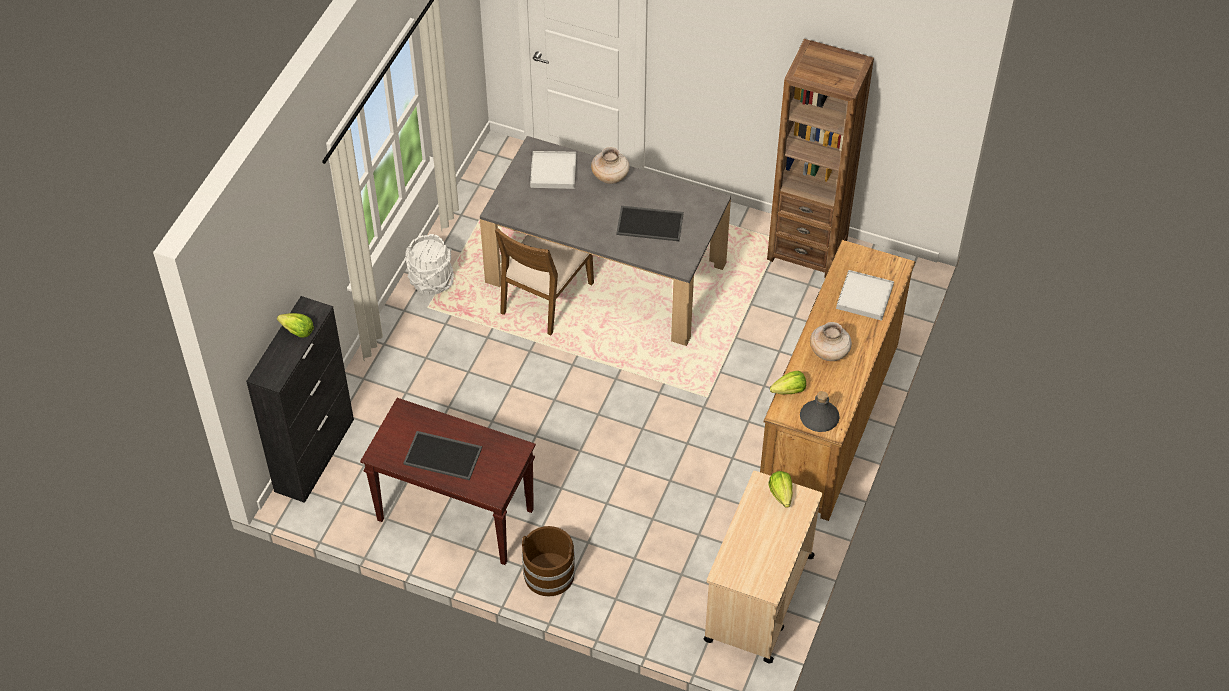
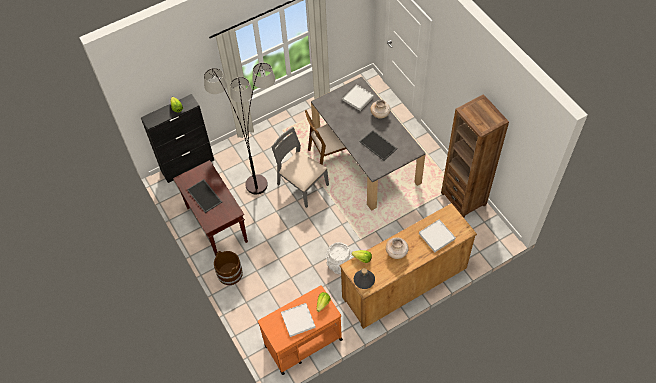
camera: 40 degrees right, 5 degrees up
white bucket [405,234,454,295] -> white bucket moved to [326,242,352,274]
beige cart [704,471,822,663] -> orange cart [258,285,343,375]
none -> floor lamp [204,63,275,194]
none -> grey chair [271,127,329,208]
none -> white tray [281,303,316,337]

